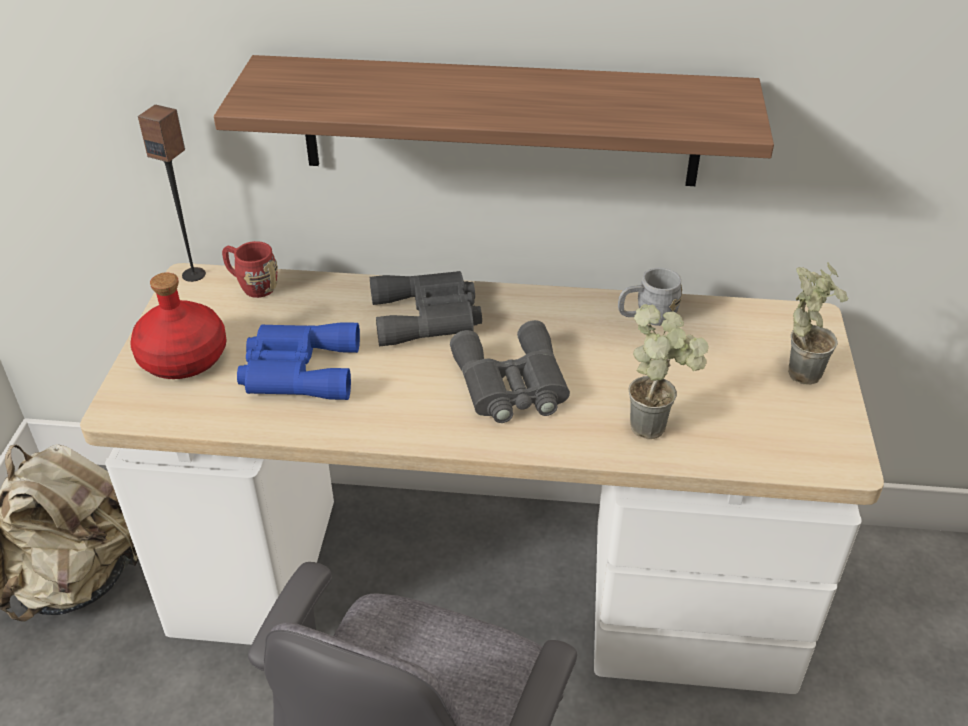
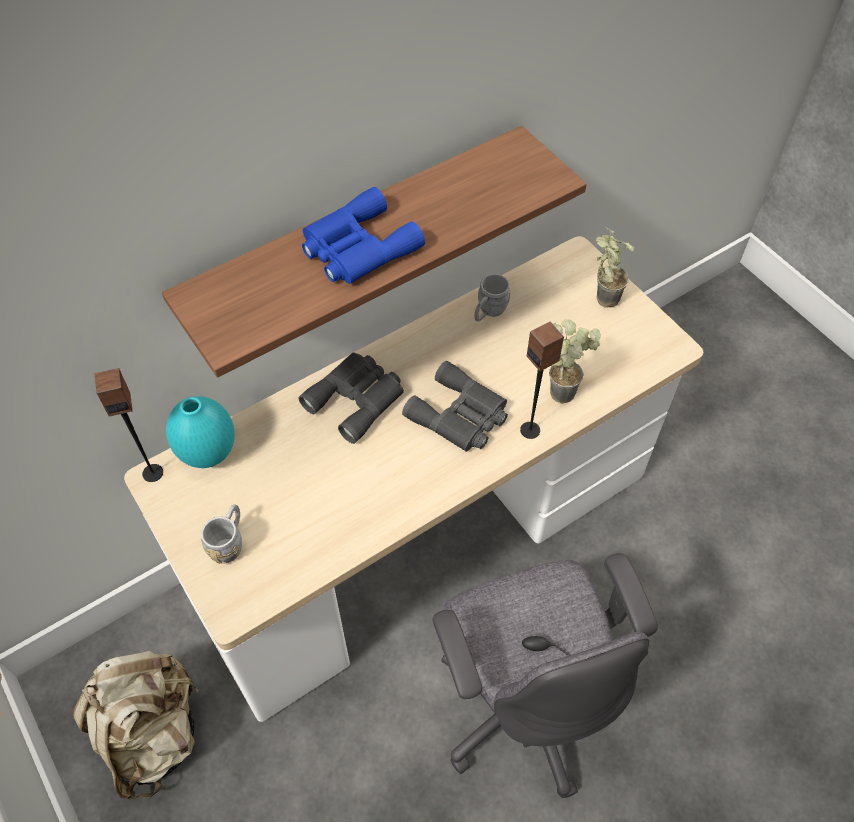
camera: 40 degrees left, 15 degrees up
red bottle [130,272,227,379] -> grey mug [201,504,242,564]
red mug [222,241,278,298] -> turquoise vase [166,396,235,468]
blue binoculars [237,322,360,400] -> blue binoculars moved to [302,187,425,284]
none -> speaker [520,321,564,439]

